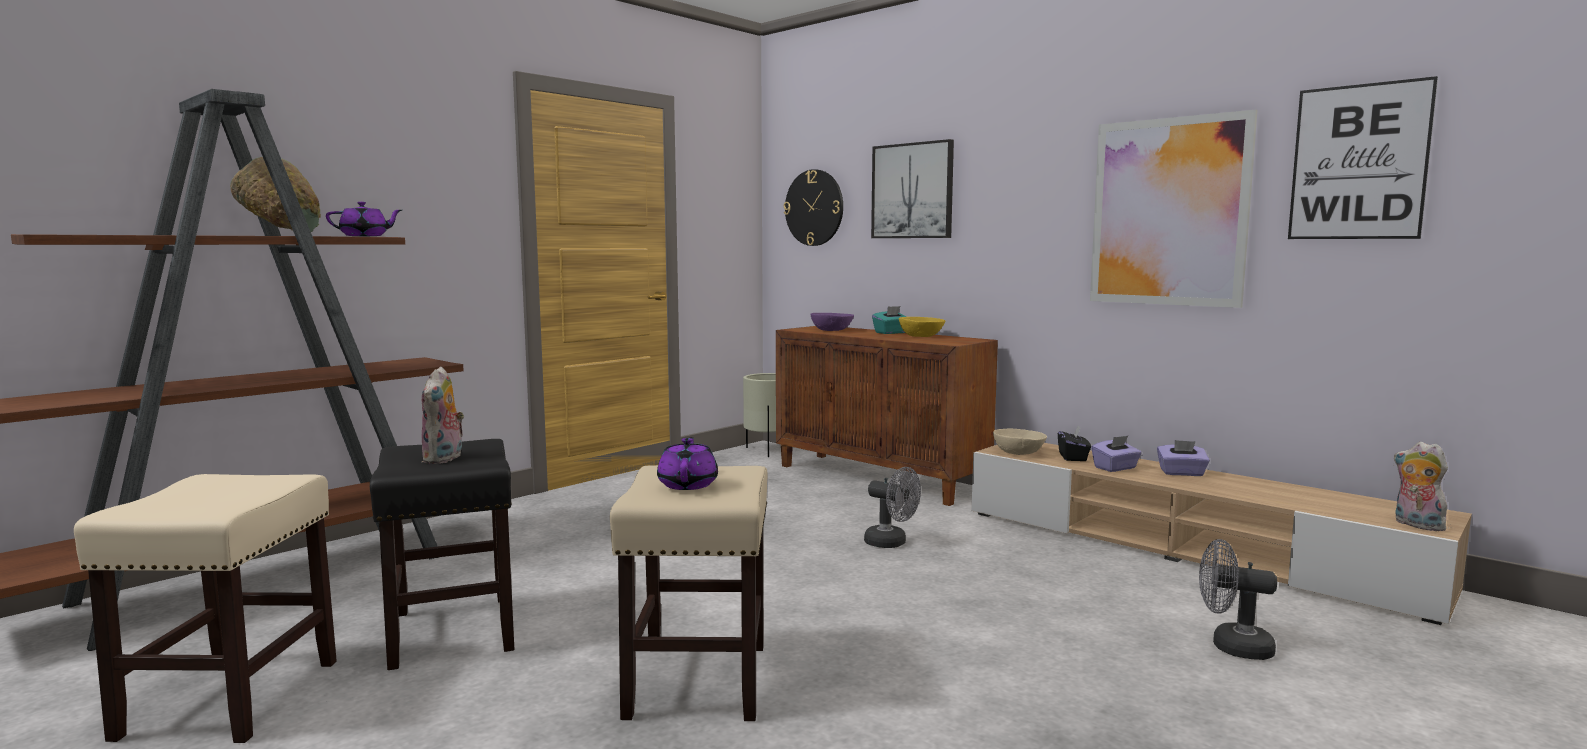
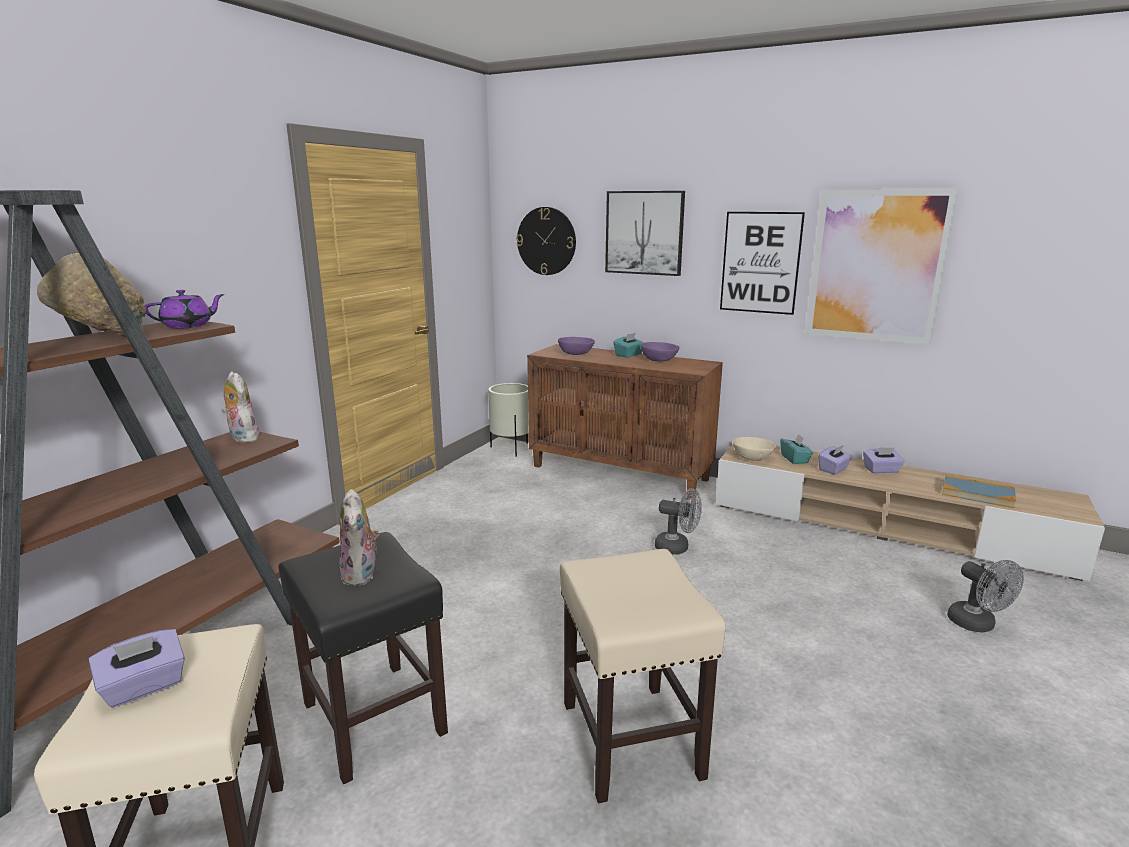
camera: 15 degrees left, 10 degrees up
purple teapot [657,437,718,490] -> none
yellow bowl [899,317,945,337] -> purple bowl [641,342,680,361]
black tissue box [1058,426,1091,461] -> turquoise tissue box [780,434,813,464]
grey fan [1199,539,1277,660] -> grey fan turned 120 degrees counterclockwise [947,560,1024,633]
picture [1288,76,1438,239] -> picture moved to [720,212,805,315]
plush toy [1394,442,1448,531] -> plush toy moved to [221,371,259,443]
none -> purple tissue box [89,629,185,708]
none -> book [942,475,1016,508]

